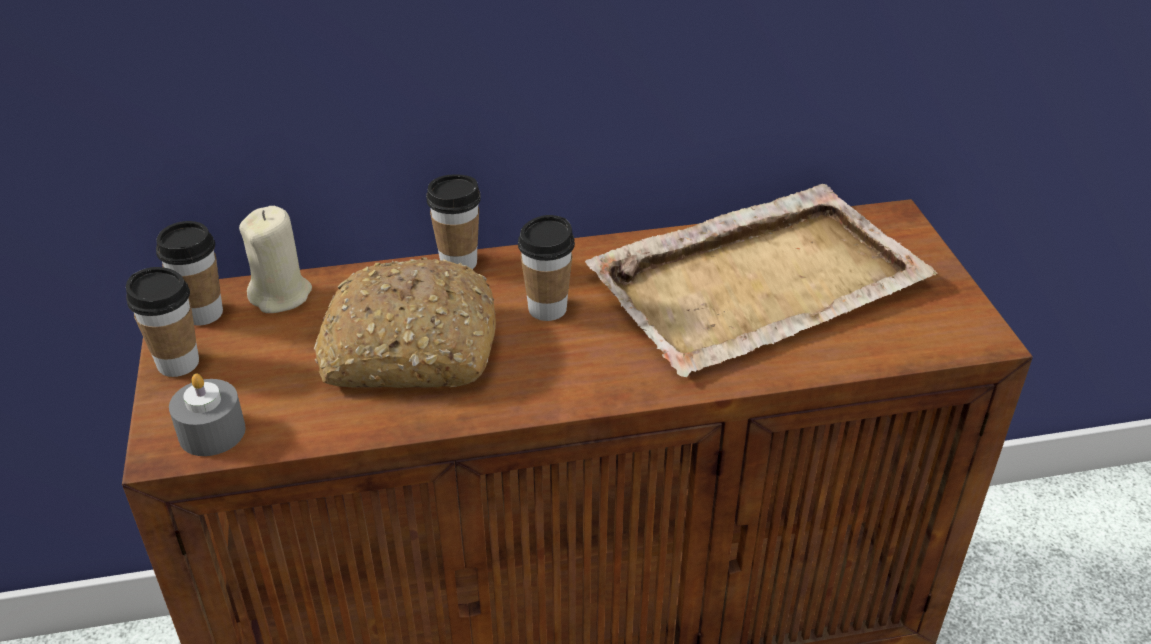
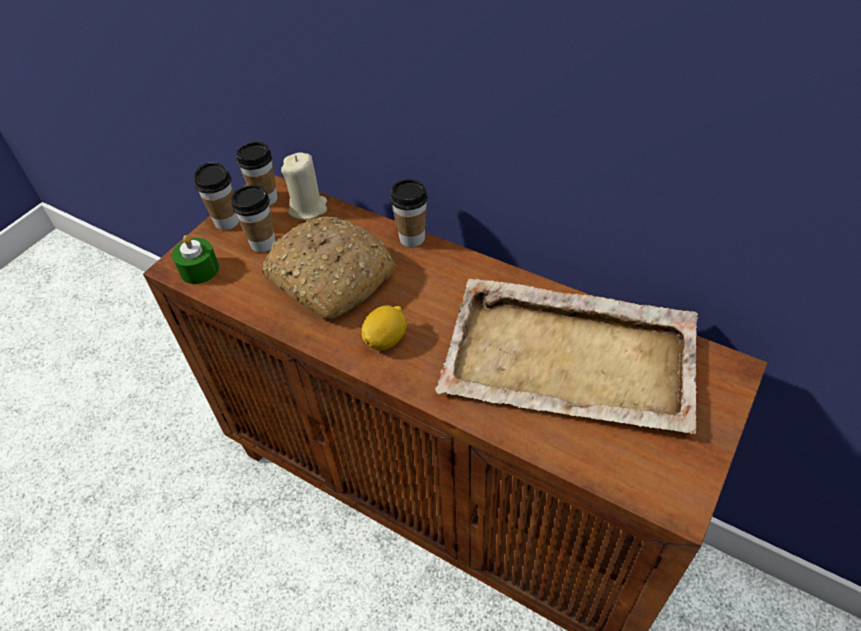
camera: 45 degrees right, 10 degrees up
grey candle [169,373,246,456] -> green candle [172,235,219,284]
cup [518,215,575,321] -> cup moved to [231,185,276,252]
none -> lemon [362,305,407,351]

